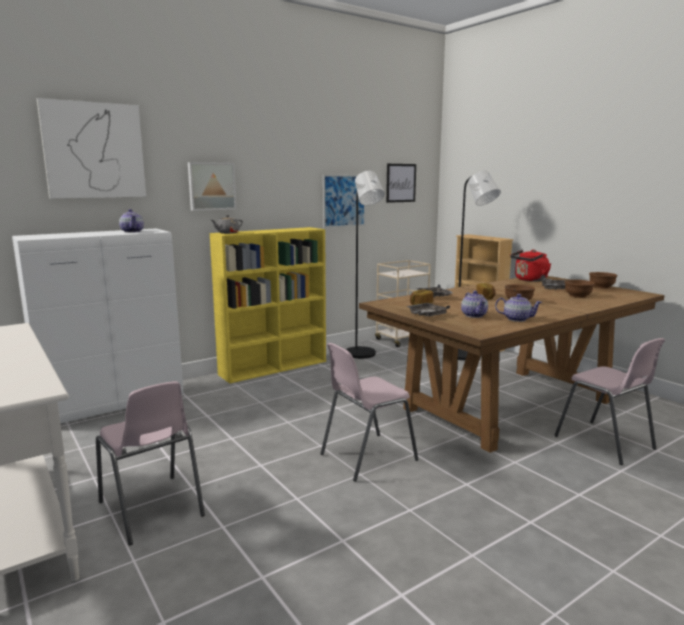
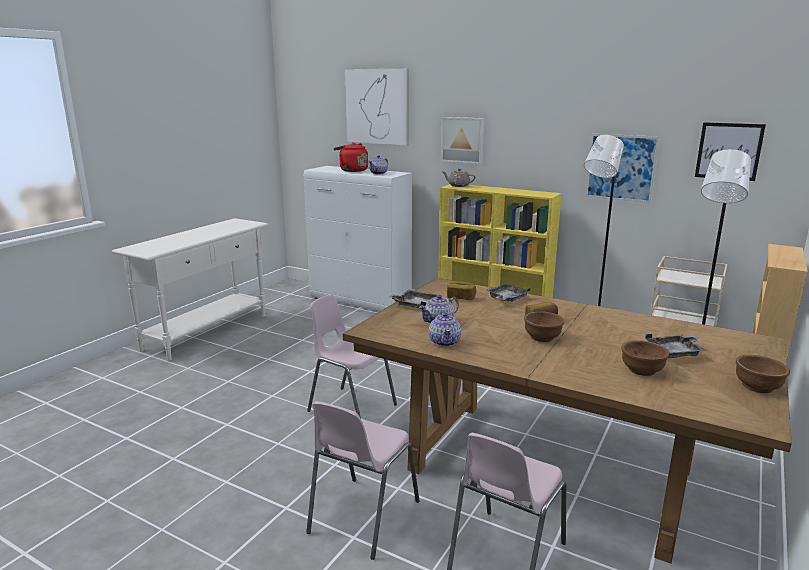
camera: 65 degrees right, 5 degrees up
pink chair [96,381,205,545] -> pink chair moved to [306,401,420,560]
red kettle [510,250,551,282] -> red kettle moved to [333,142,368,172]

